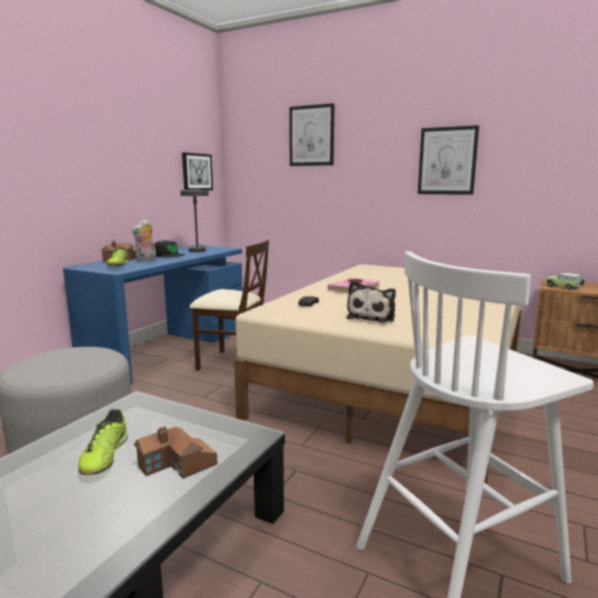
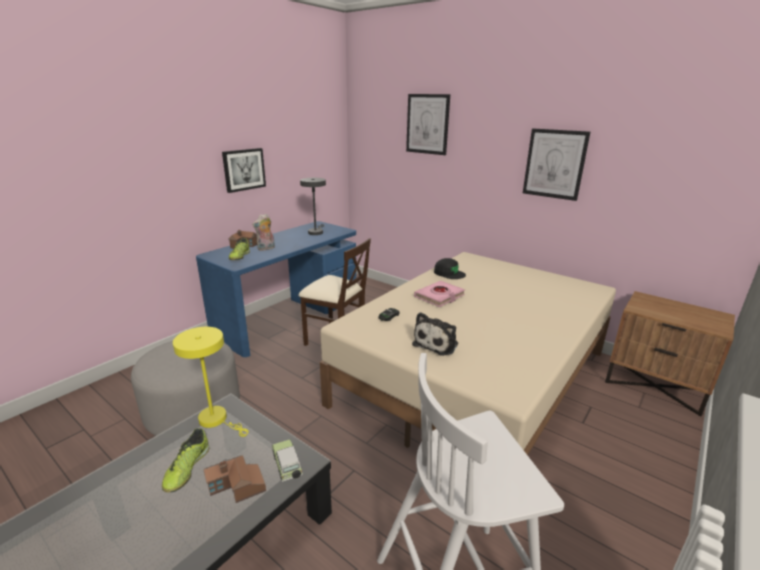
camera: 10 degrees right, 10 degrees up
black cap [154,240,185,258] -> black cap moved to [434,258,466,279]
picture [182,152,213,190] -> picture moved to [222,148,266,193]
toy car [545,273,584,290] -> toy car moved to [272,439,303,482]
none -> yellow table lamp [173,327,248,437]

